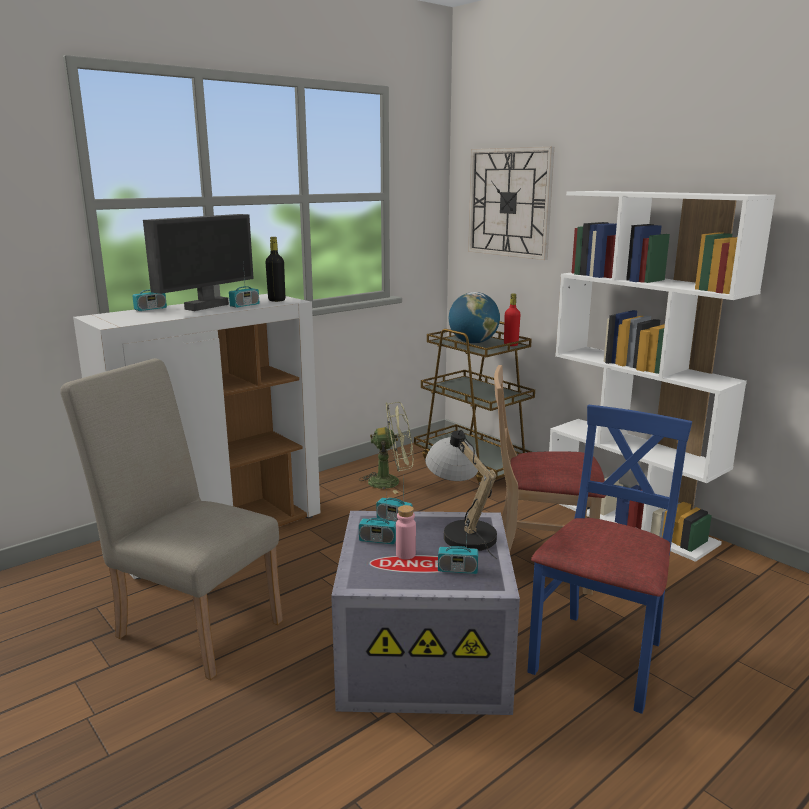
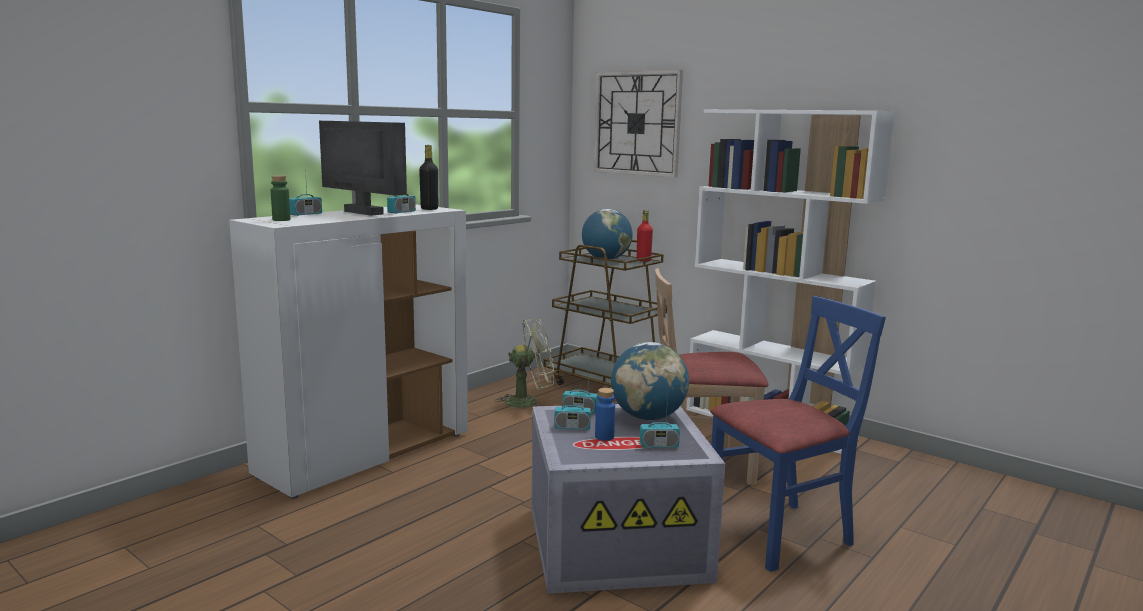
camera: 10 degrees left, 5 degrees down
beige chair [60,358,283,680] -> none
monitor [143,214,254,311] -> monitor turned 75 degrees counterclockwise [319,121,407,216]
pink bottle [396,505,416,560] -> blue bottle [595,388,615,441]
table lamp [425,430,497,559] -> globe [611,342,689,420]
blue chair [527,405,692,714] -> blue chair turned 45 degrees clockwise [710,296,886,572]
none -> green bottle [271,175,290,221]

